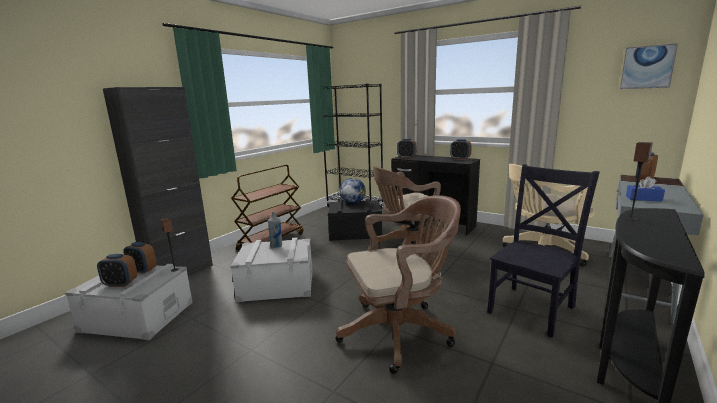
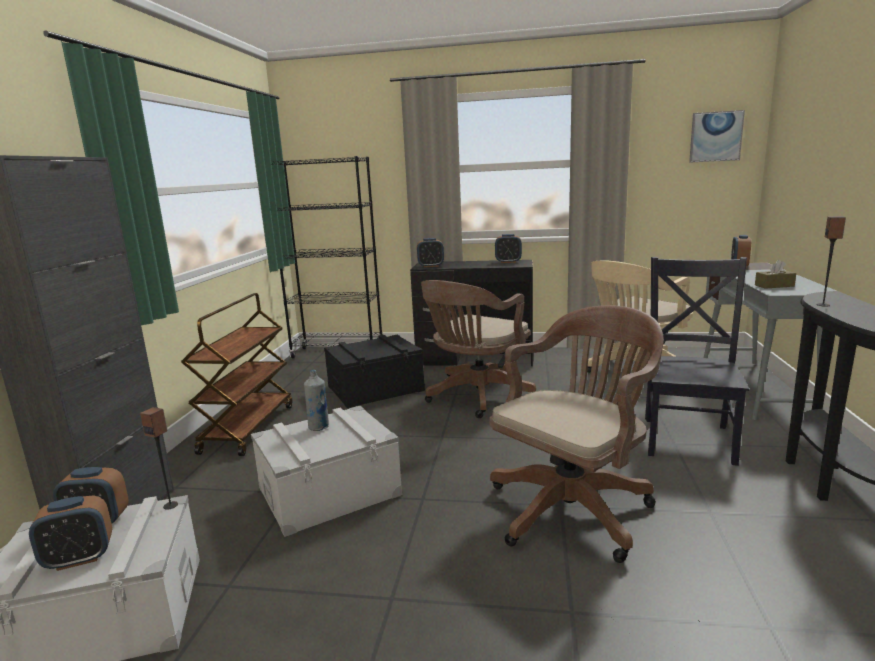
camera: 25 degrees left, 0 degrees up
globe [340,178,366,204] -> none
blue tissue box [626,176,665,202] -> brown tissue box [755,260,796,289]

